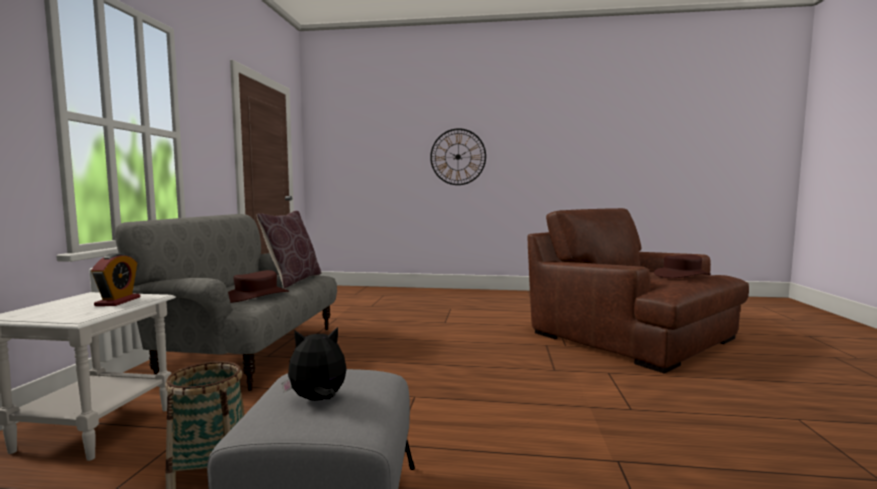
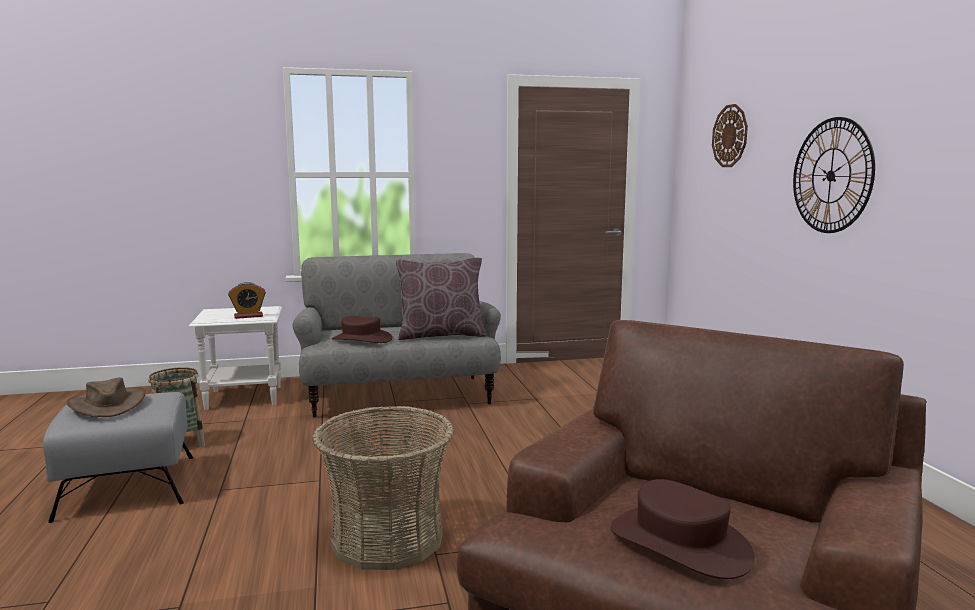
camera: 70 degrees right, 5 degrees up
plush toy [282,327,347,401] -> brown hat [67,377,146,417]
none -> basket [312,405,455,570]
none -> wall clock [712,104,748,167]

